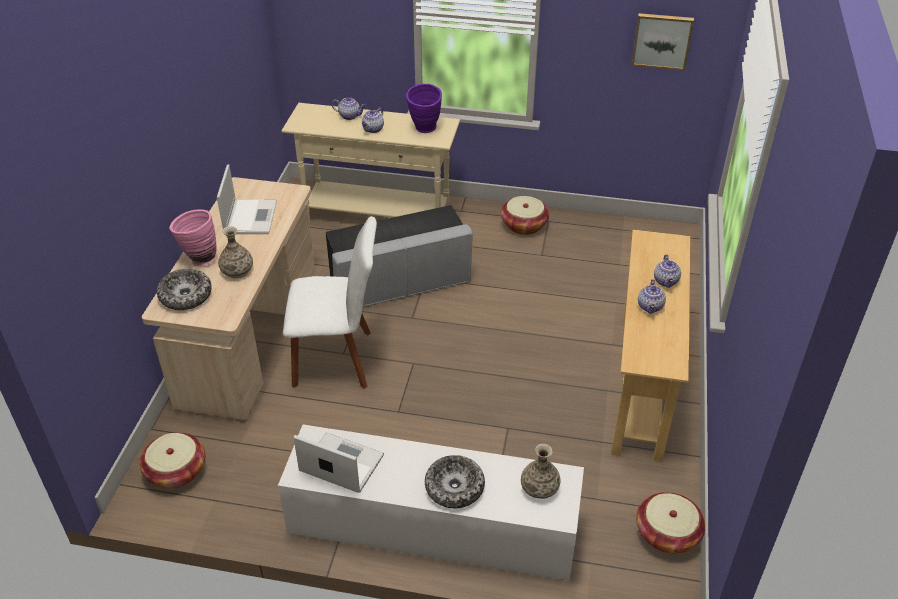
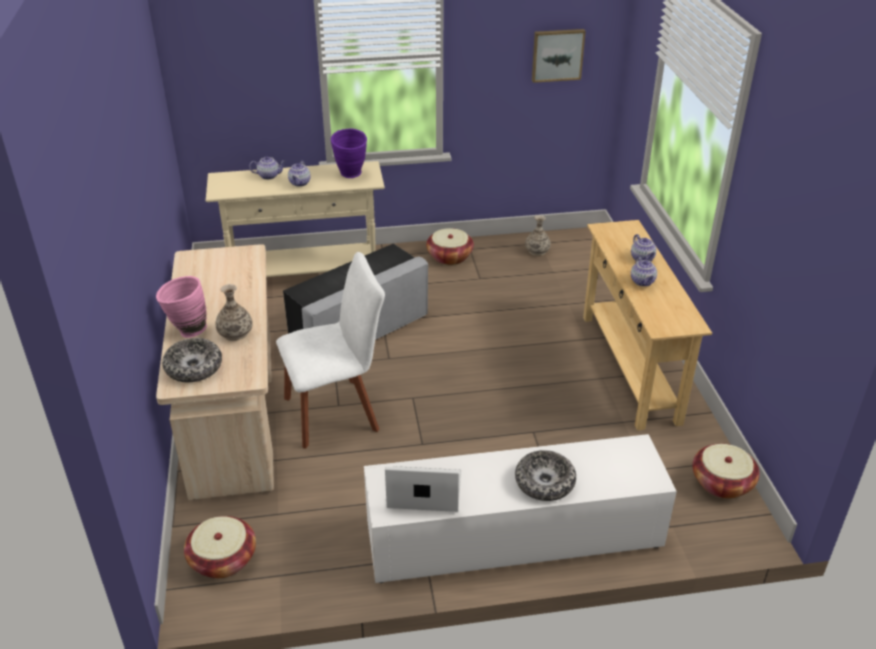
camera: 20 degrees left, 5 degrees down
laptop [217,164,277,234] -> none
vase [521,444,560,499] -> vase moved to [525,215,551,256]

